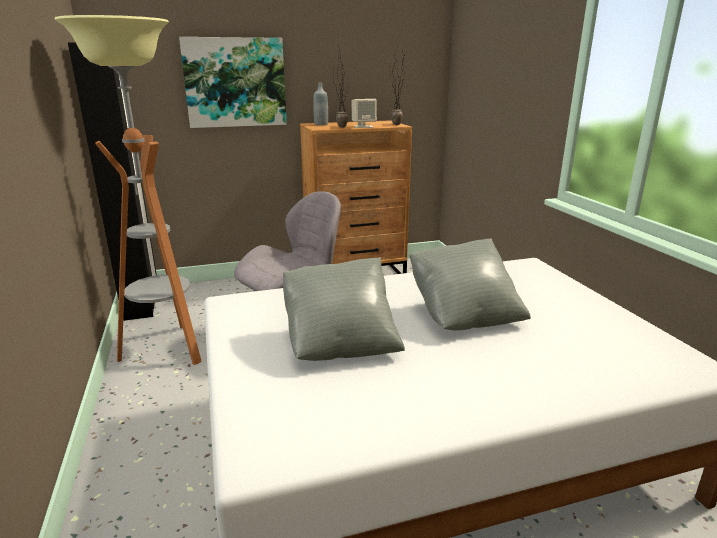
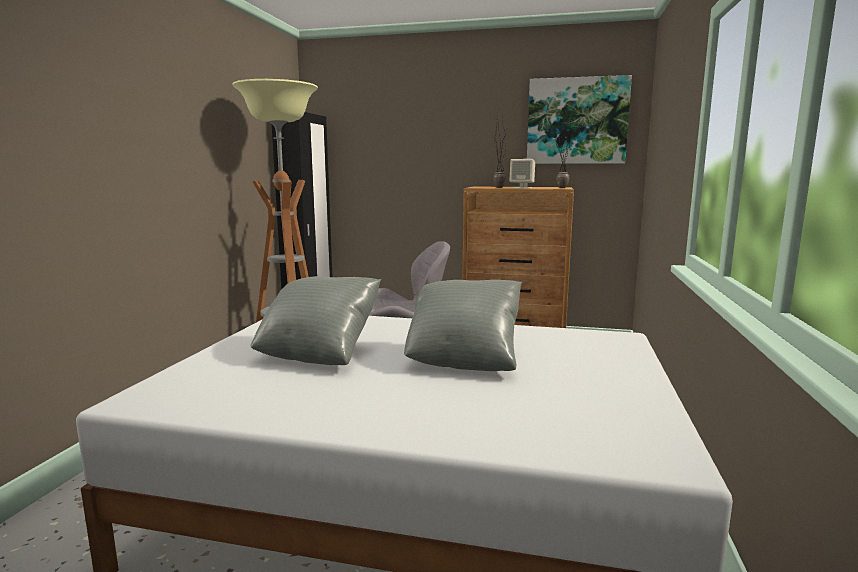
camera: 30 degrees right, 10 degrees down
picture [179,37,287,128] -> picture moved to [527,75,632,164]
grey bottle [313,83,328,125] -> none

